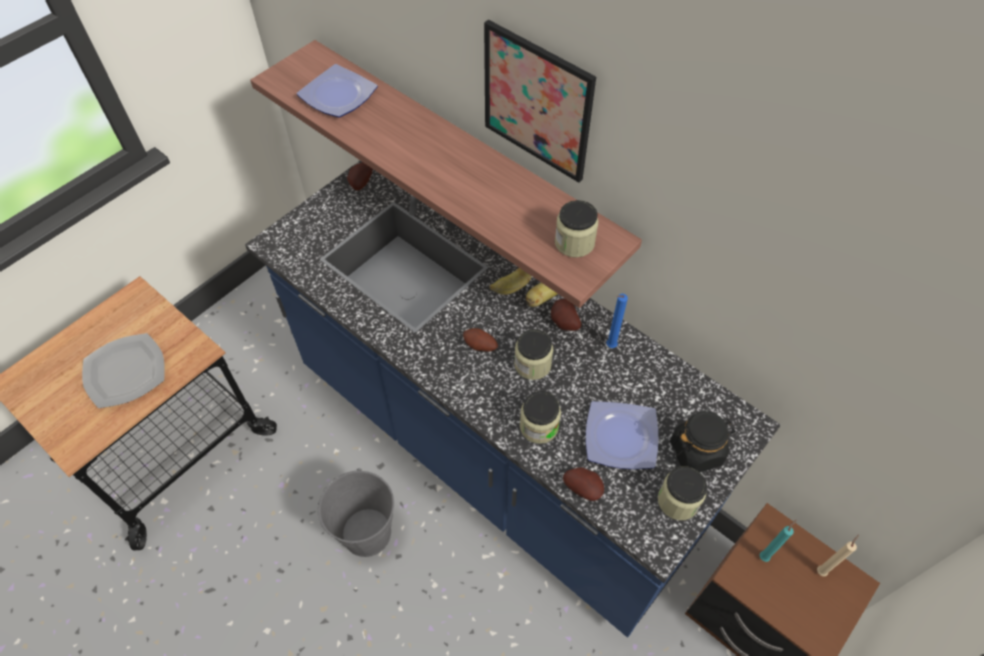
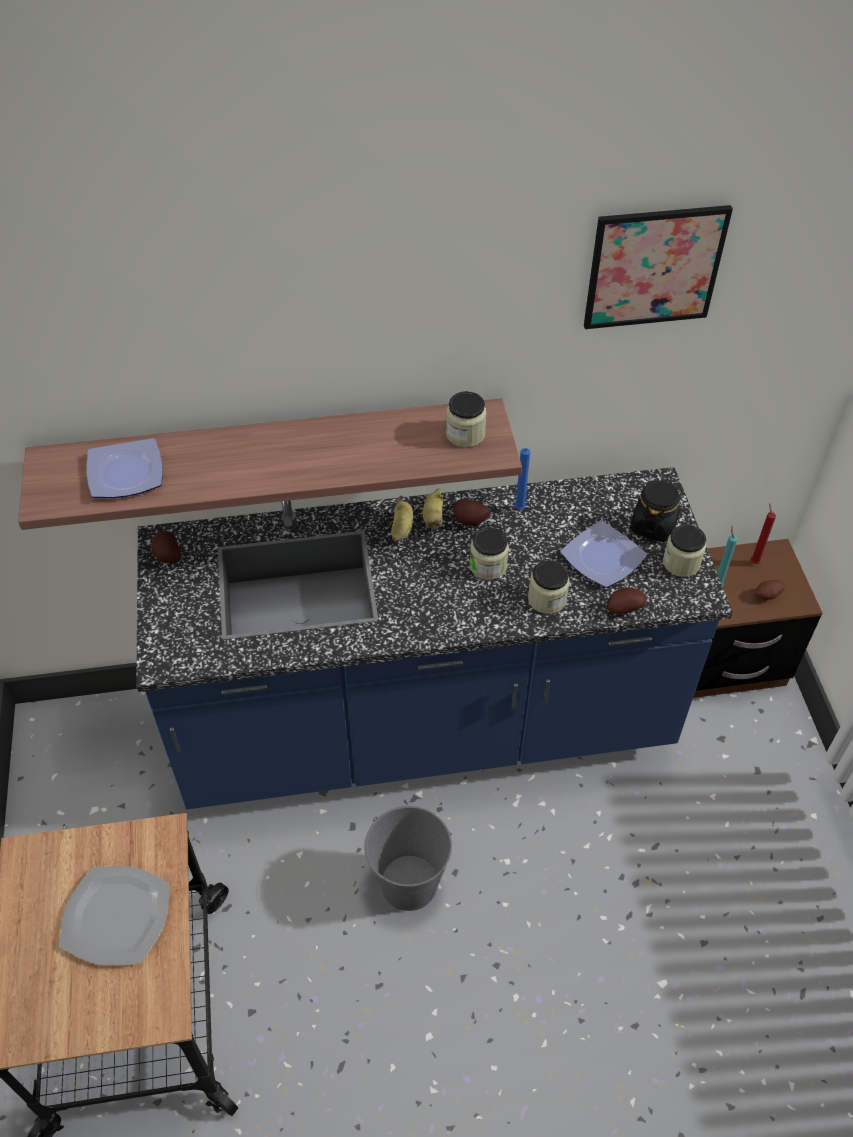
camera: 50 degrees left, 5 degrees down
potato [463,328,498,352] -> potato moved to [755,580,785,600]
picture [484,20,596,183] -> picture moved to [584,205,733,329]
beige candle [817,534,859,576] -> red candle [751,503,776,564]

